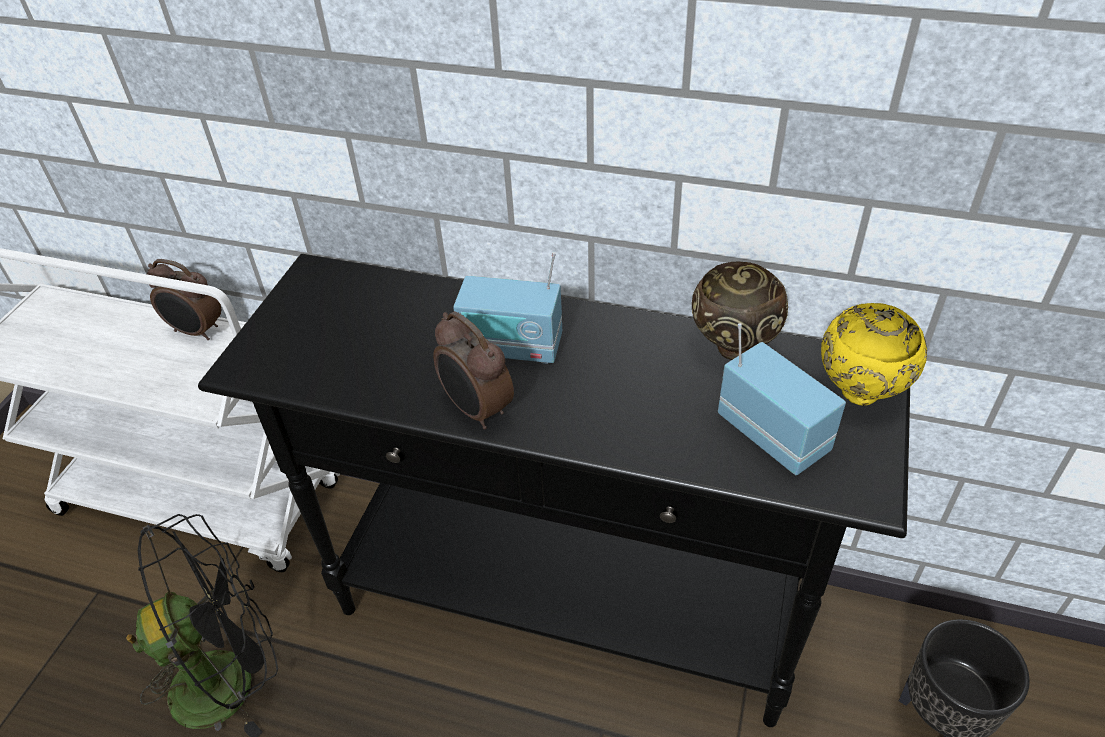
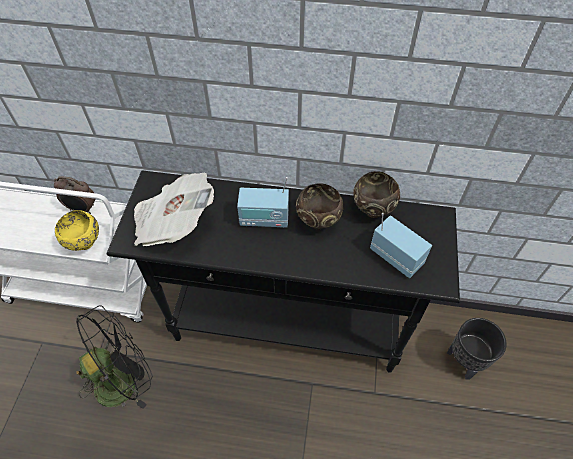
camera: 10 degrees left, 10 degrees up
alarm clock [433,311,514,430] -> none
yellow bowl [821,303,927,406] -> yellow bowl moved to [55,210,99,251]
none -> newspaper [134,172,214,246]
none -> brown bowl [296,183,344,230]

